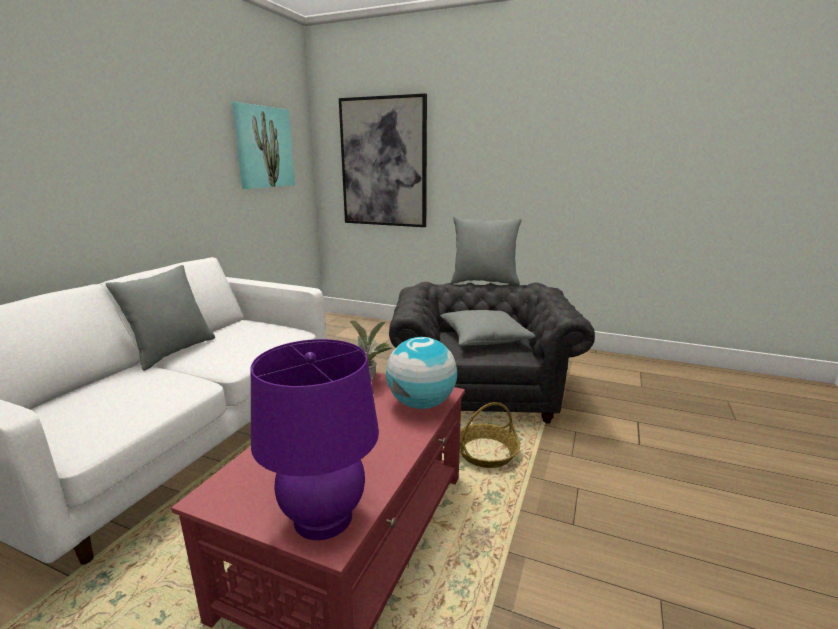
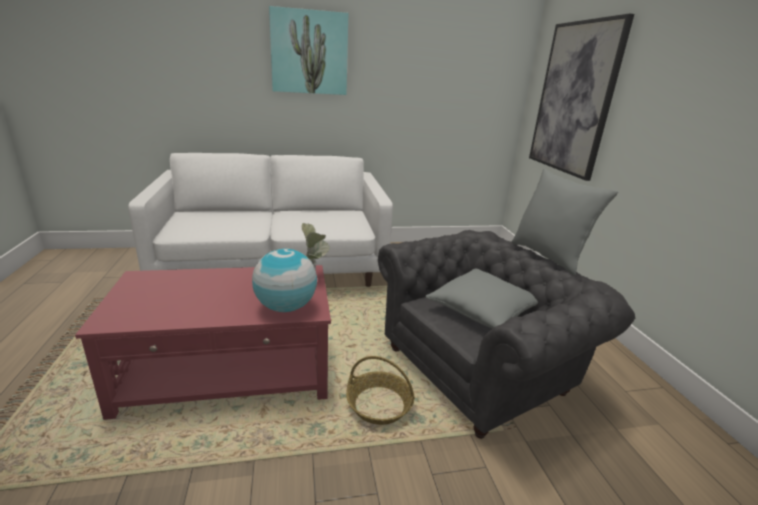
camera: 55 degrees right, 5 degrees up
grey pillow [106,265,215,371] -> none
picture [232,102,295,189] -> picture moved to [269,6,348,95]
purple table lamp [251,339,379,540] -> none

